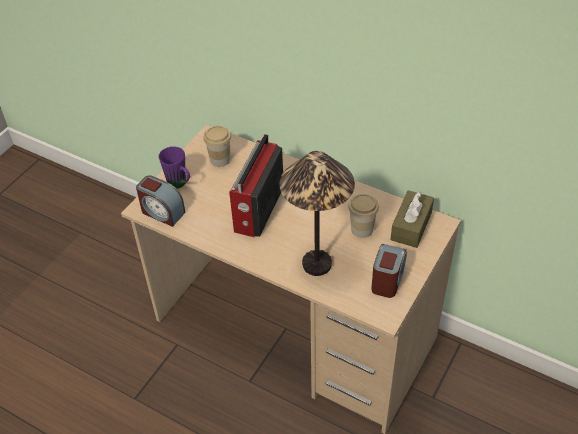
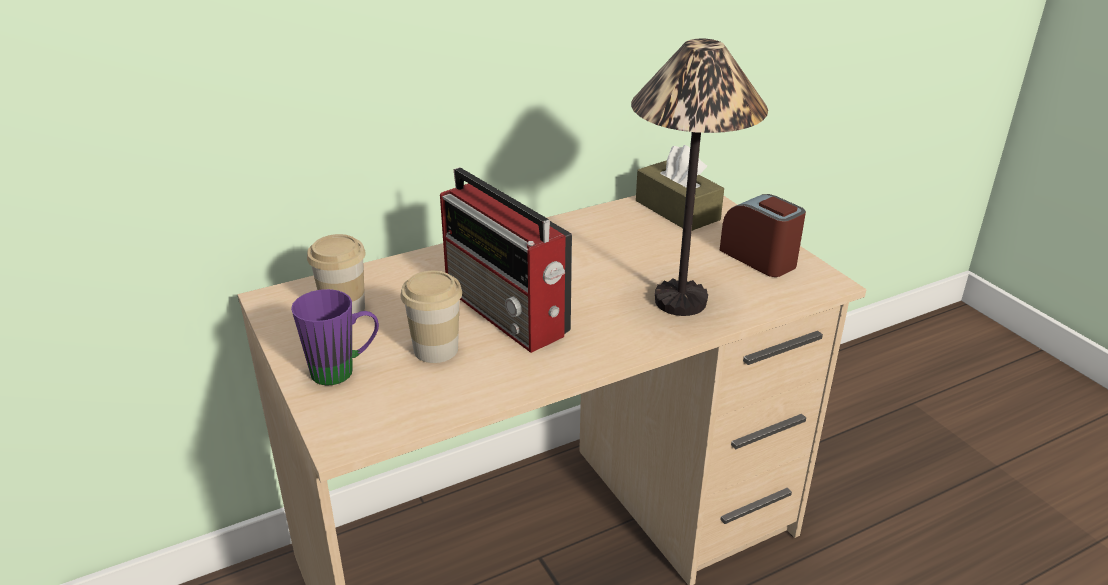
camera: 60 degrees left, 15 degrees down
alarm clock [136,175,185,227] -> none
cup [348,194,379,238] -> cup moved to [400,271,462,363]

